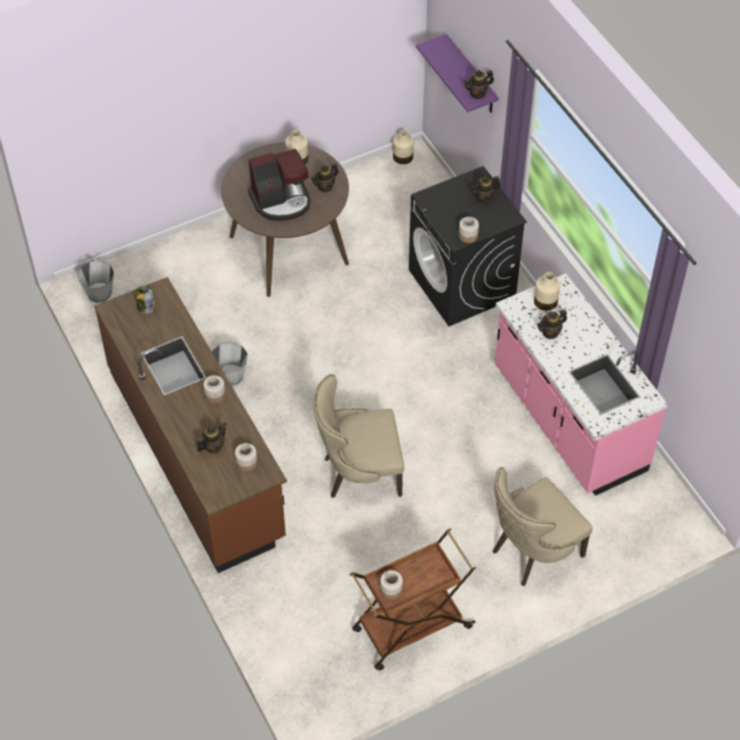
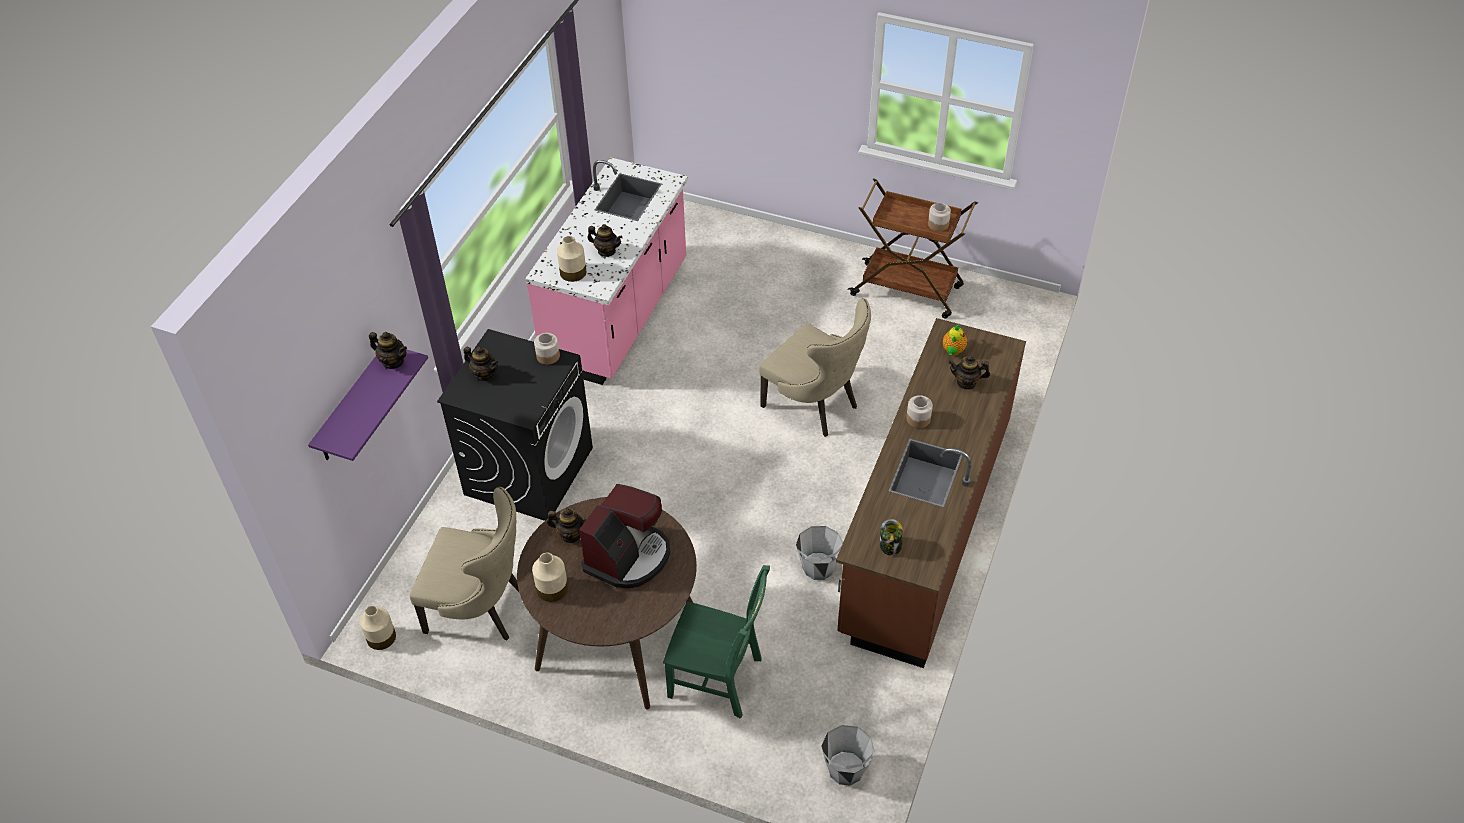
camera: 130 degrees left, 5 degrees down
jar [235,443,257,471] -> teapot [943,324,967,355]
coffee machine [248,149,311,221] -> coffee machine turned 90 degrees clockwise [579,484,670,588]
beige chair [493,467,592,586] -> beige chair moved to [410,487,519,641]
none -> green chair [663,565,770,719]

